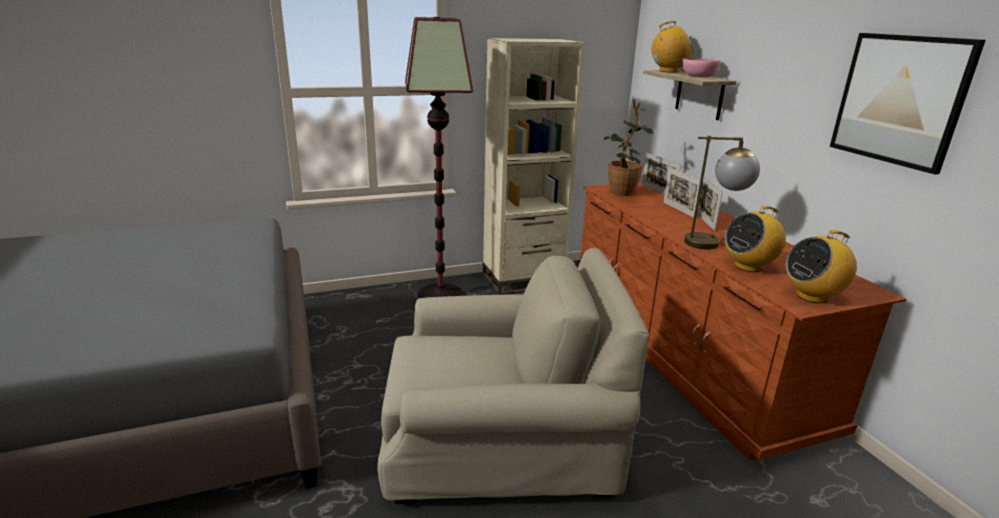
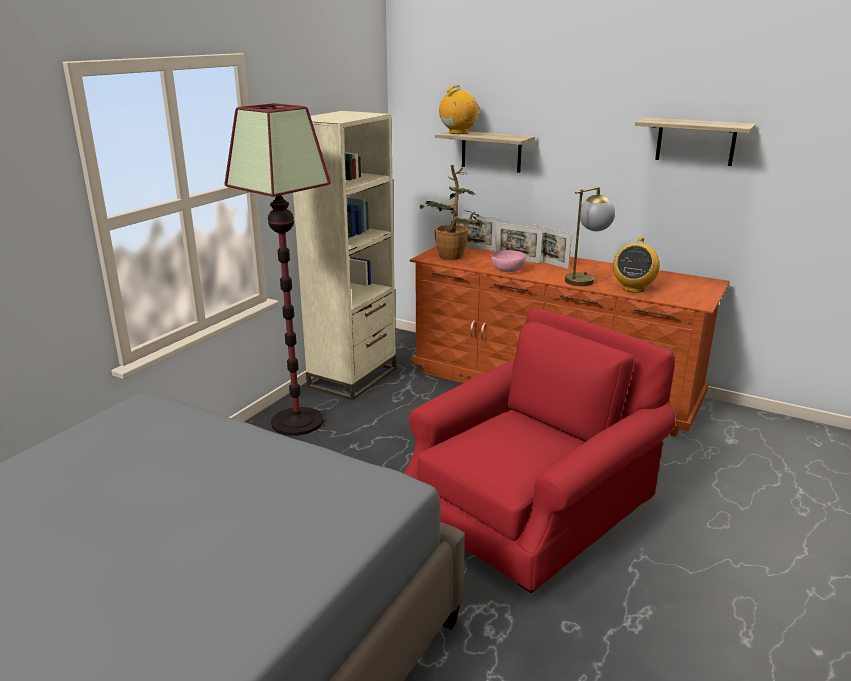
camera: 40 degrees left, 0 degrees up
beige armchair [377,248,649,504] -> red armchair [404,308,675,593]
pink bowl [683,58,721,77] -> pink bowl moved to [491,250,526,272]
radio [786,230,857,303] -> none
picture [830,33,986,174] -> shelf [635,117,756,166]

